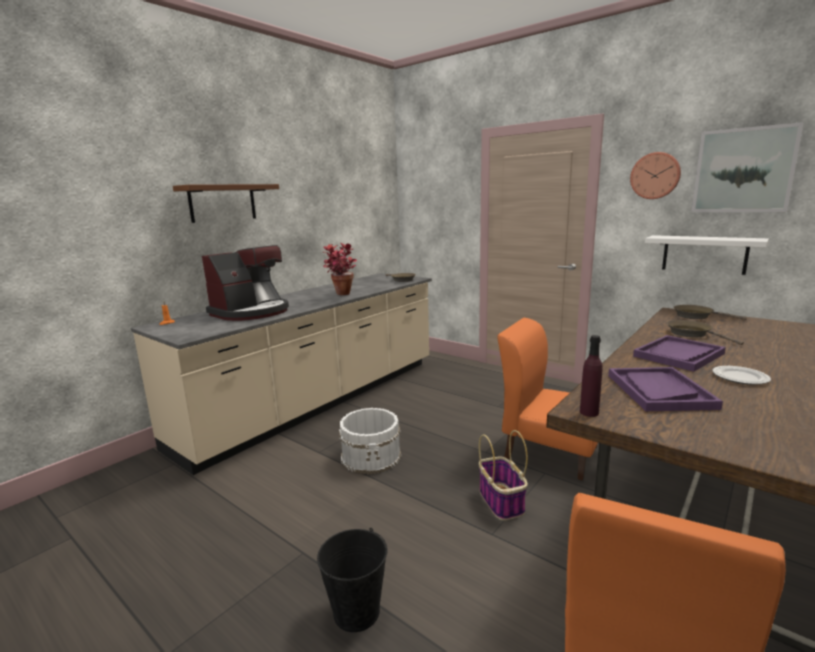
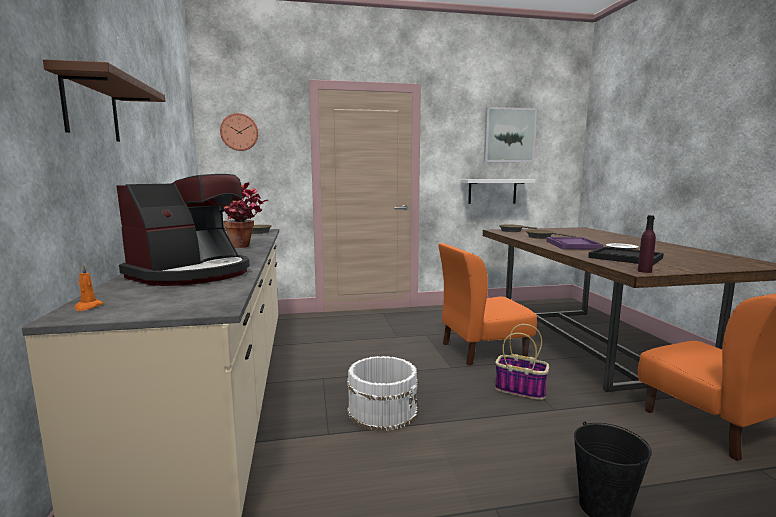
camera: 50 degrees left, 5 degrees down
coffee machine [202,245,289,321] -> coffee machine turned 45 degrees clockwise [117,174,250,286]
purple tray [608,367,723,411] -> black tray [588,247,664,265]
wall clock [630,152,681,199] -> wall clock moved to [220,113,258,151]

